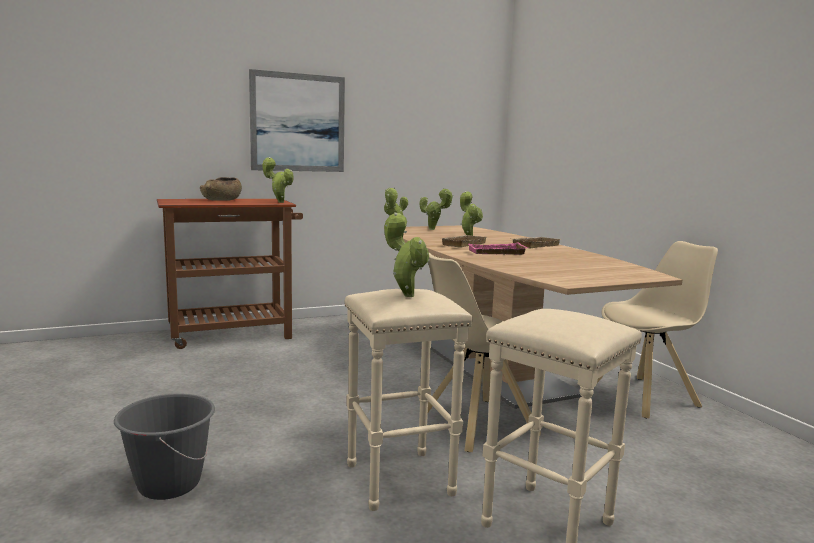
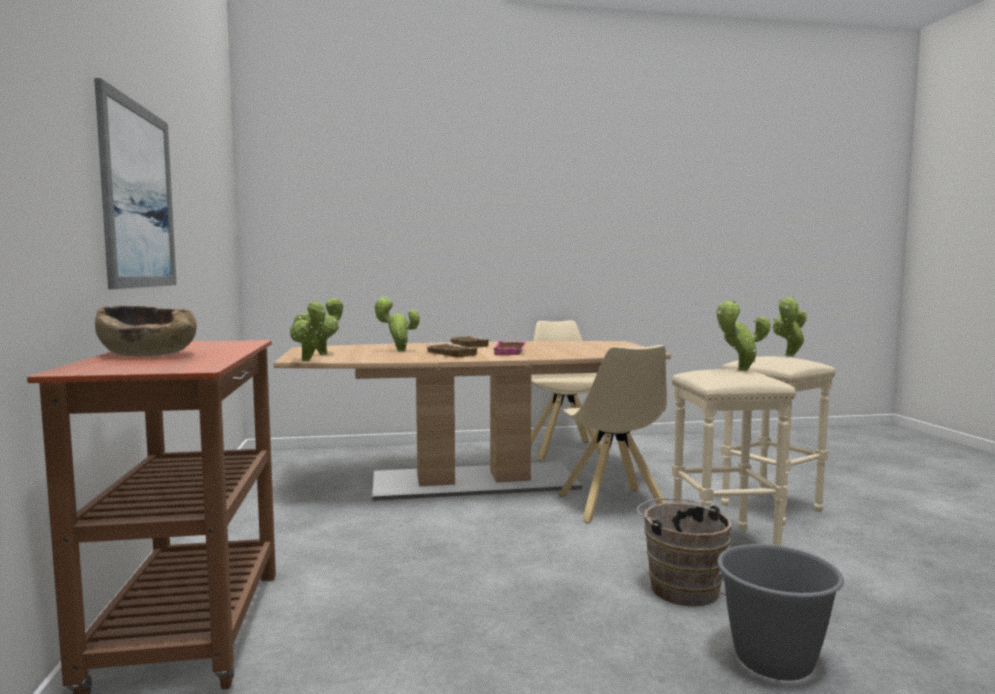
camera: 75 degrees left, 5 degrees down
potted plant [262,157,294,203] -> potted plant moved to [772,297,807,356]
none -> brown bucket [637,498,732,606]

